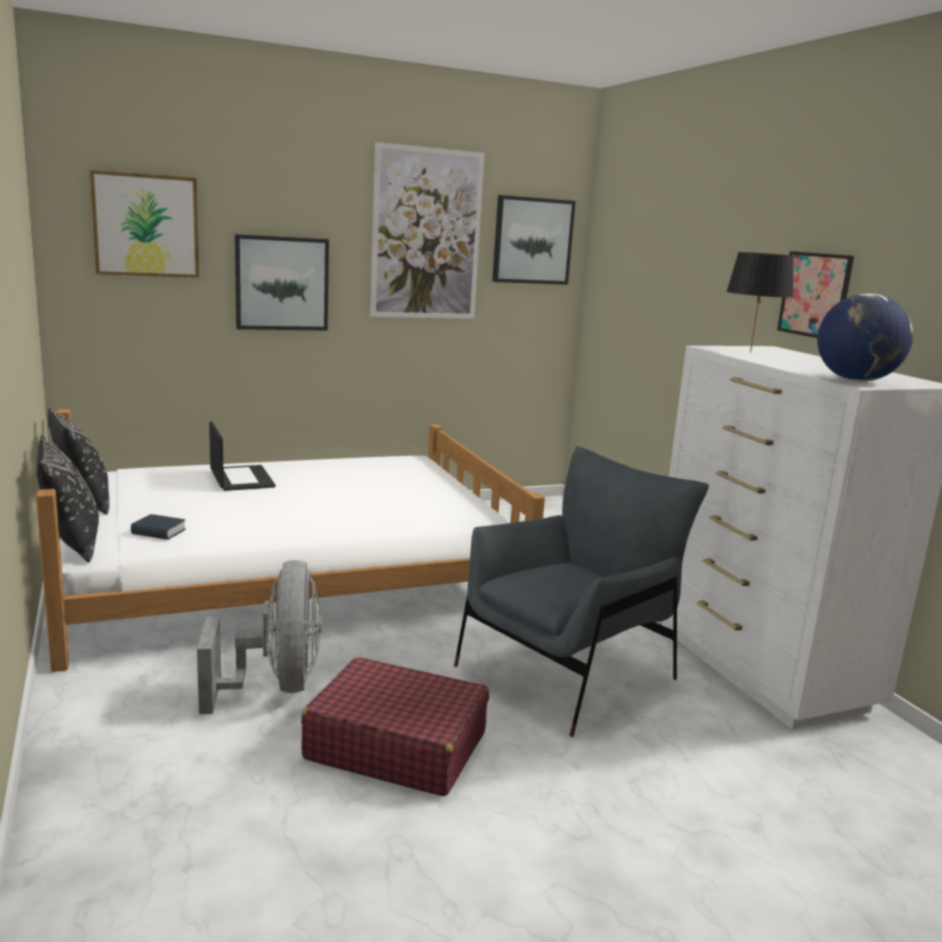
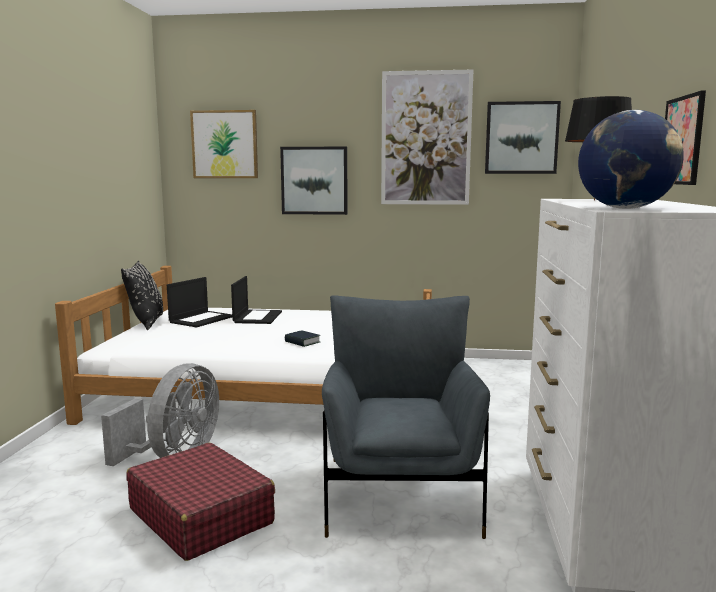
camera: 30 degrees right, 5 degrees down
black pillow [36,436,99,563] -> none
book [131,514,186,540] -> book moved to [285,330,320,347]
grey armchair [454,446,709,737] -> grey armchair turned 75 degrees counterclockwise [322,296,490,539]
none -> laptop [167,277,232,328]

